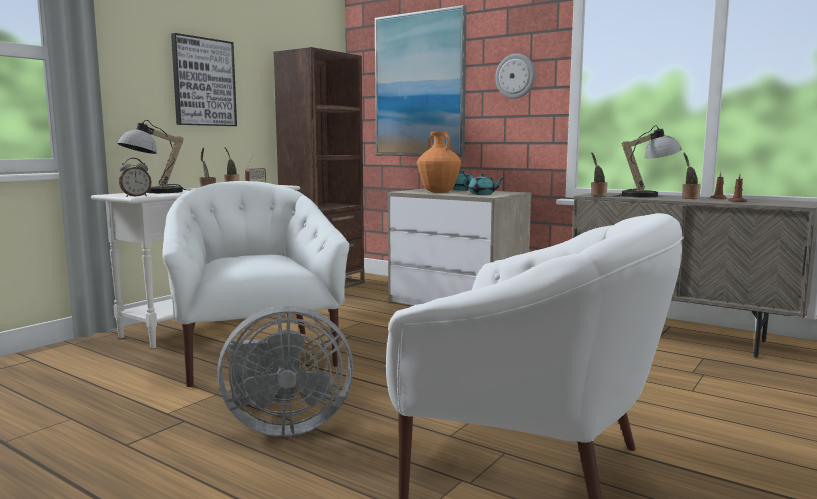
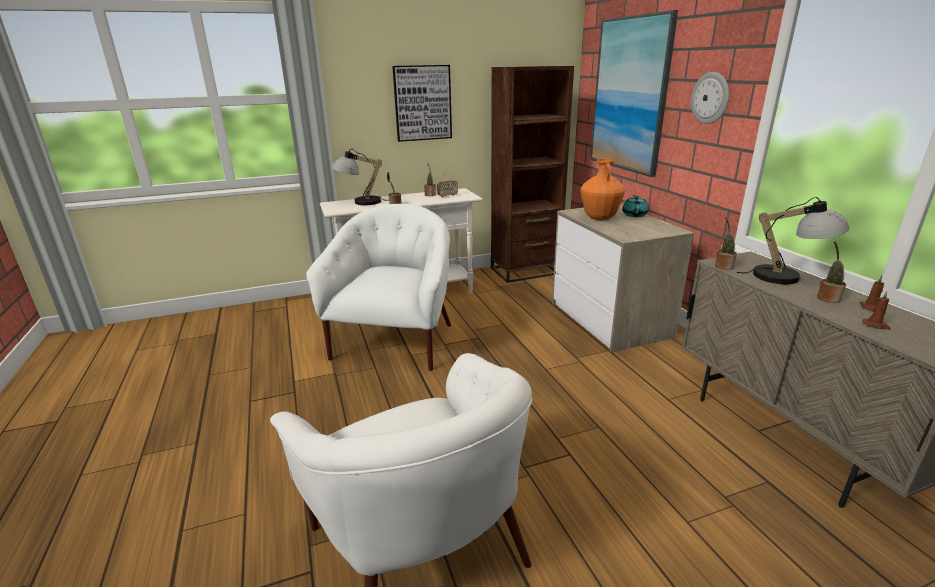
camera: 35 degrees right, 15 degrees up
alarm clock [119,158,151,197] -> none
grey fan [217,305,353,437] -> none
turquoise teapot [463,173,504,195] -> none

